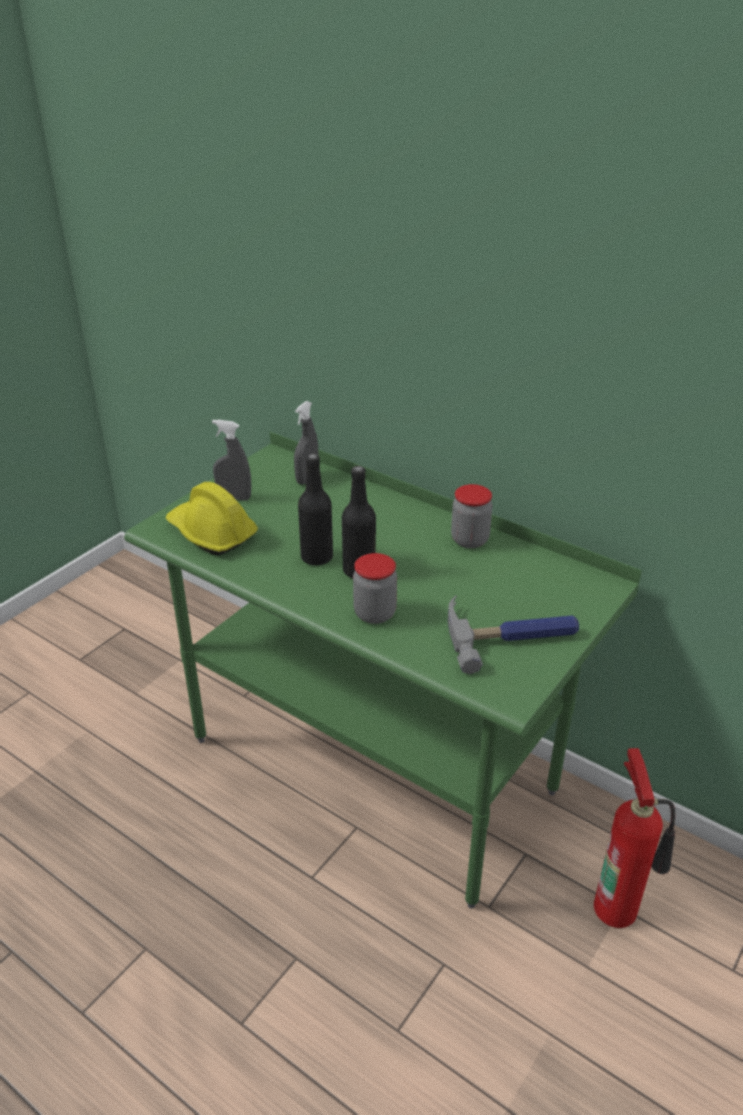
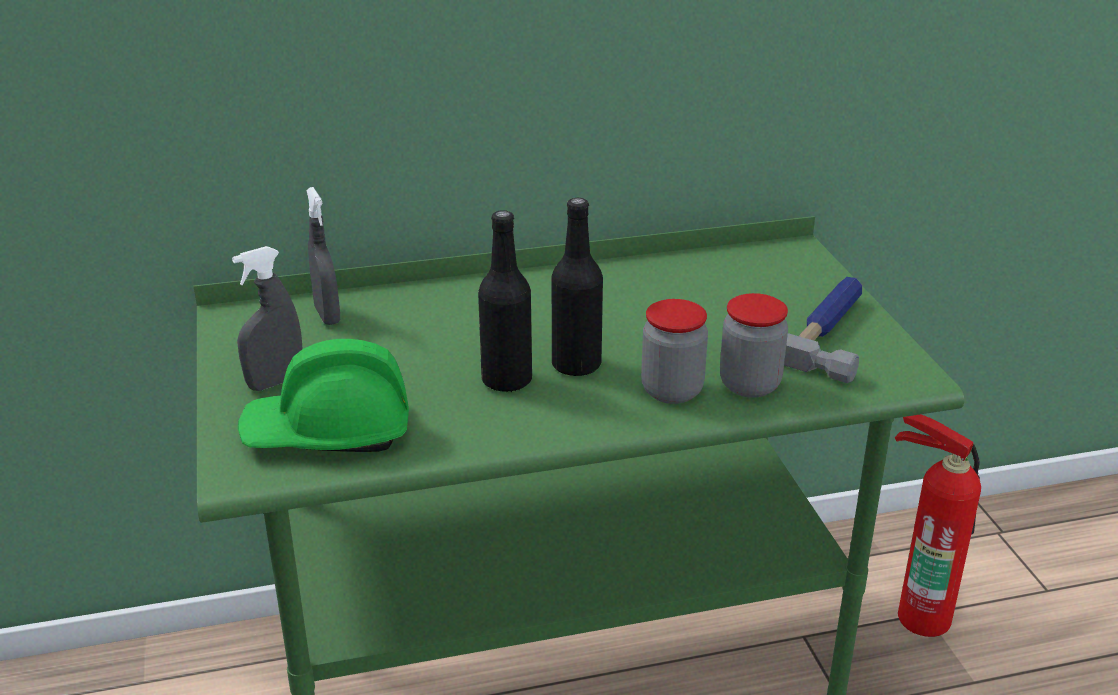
camera: 50 degrees left, 5 degrees down
yellow hard hat [166,482,258,555] -> green hard hat [238,339,409,452]
jar [451,484,493,548] -> jar moved to [720,293,788,398]

